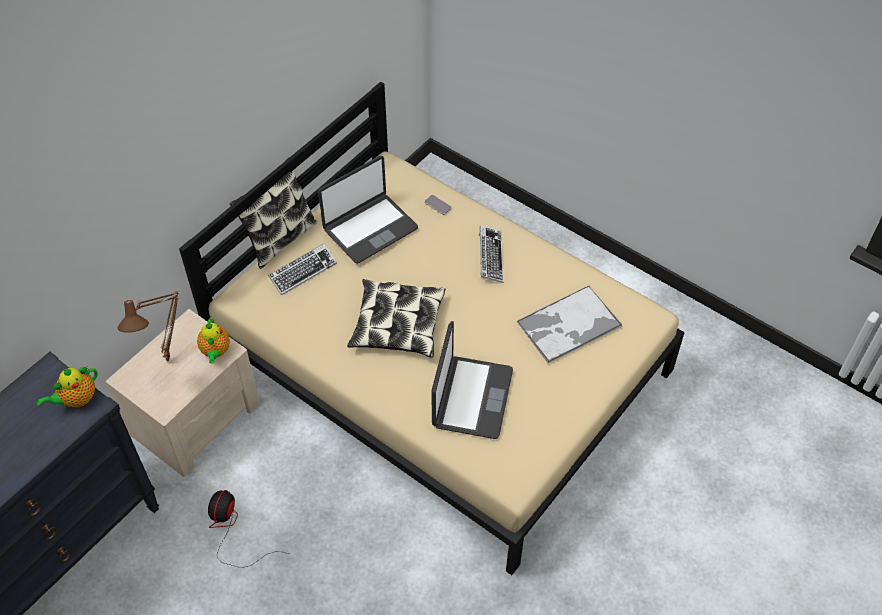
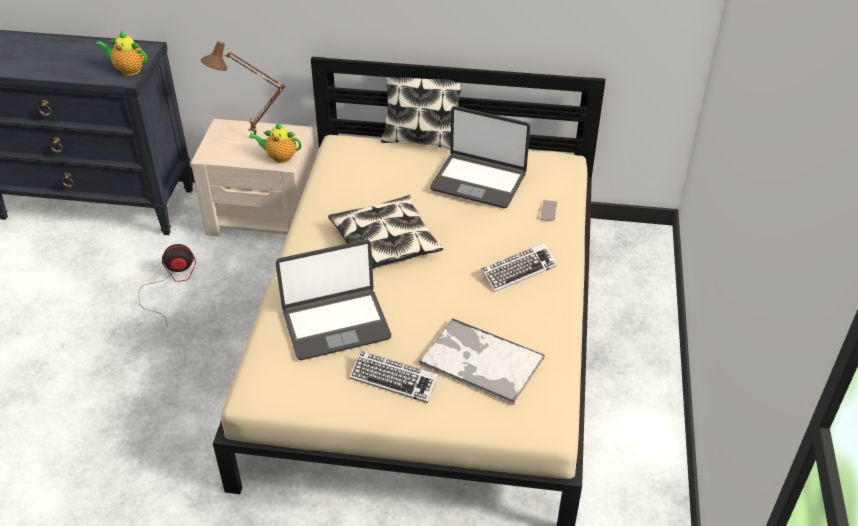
camera: 60 degrees right, 10 degrees down
teapot [197,317,230,364] -> teapot turned 45 degrees clockwise [249,123,301,163]
keyboard [268,244,337,295] -> keyboard moved to [350,351,438,403]

